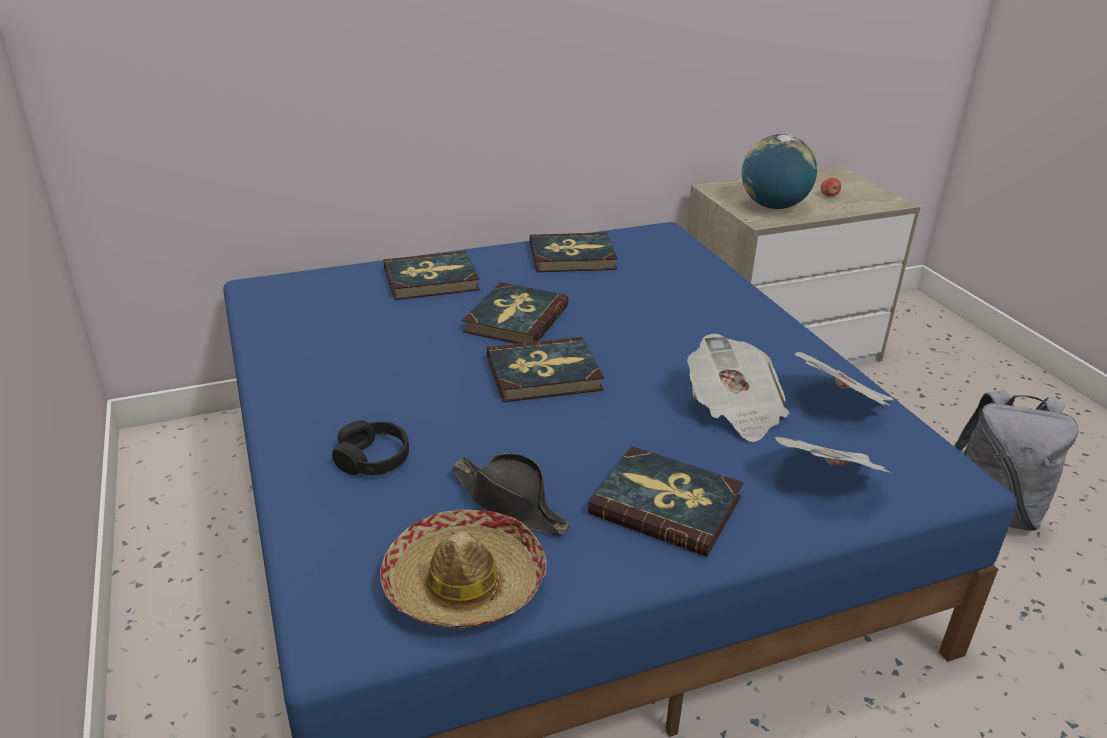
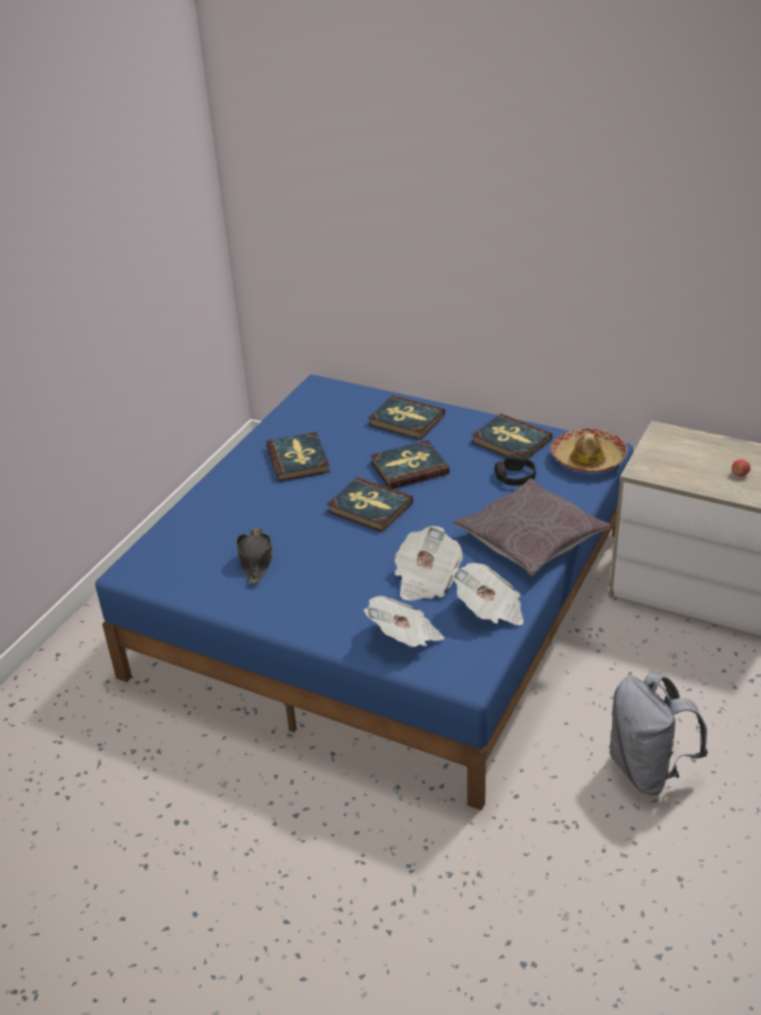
camera: 50 degrees right, 5 degrees up
black headphones [332,421,409,476] -> black headphones moved to [495,454,536,486]
hat [380,509,547,628] -> hat moved to [550,429,627,473]
book [588,446,743,557] -> book moved to [266,432,330,482]
globe [742,134,817,209] -> none
none -> grey pillow [453,479,611,576]

